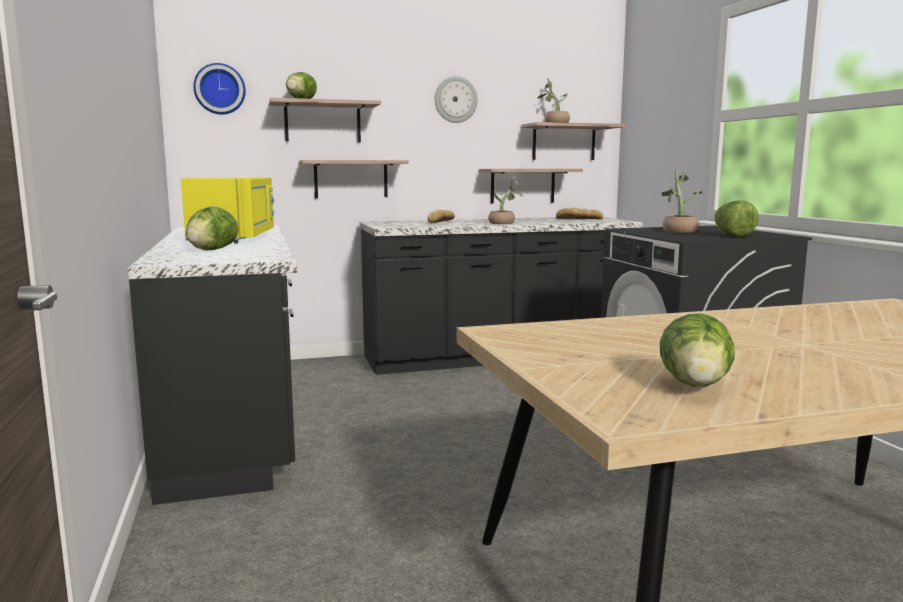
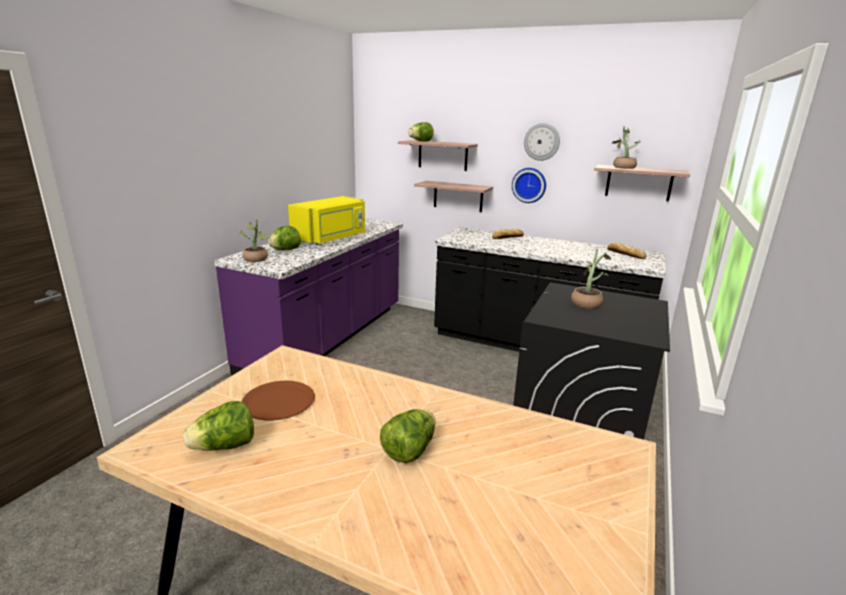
camera: 40 degrees right, 10 degrees up
black counter [128,225,297,505] -> purple counter [214,218,403,376]
wall clock [193,63,246,115] -> wall clock moved to [512,168,546,203]
shelf [479,169,583,204] -> none
potted plant [488,175,523,224] -> potted plant moved to [239,219,268,262]
lettuce [714,200,759,237] -> lettuce moved to [380,409,436,463]
none -> brown plate [241,381,315,420]

